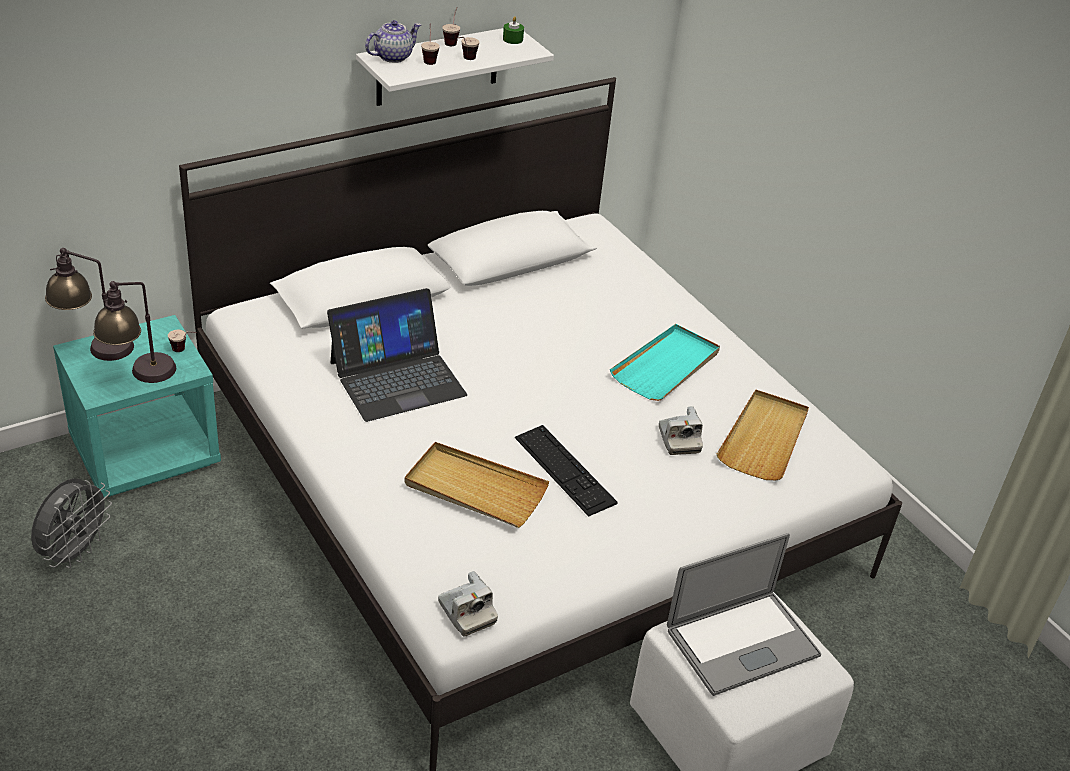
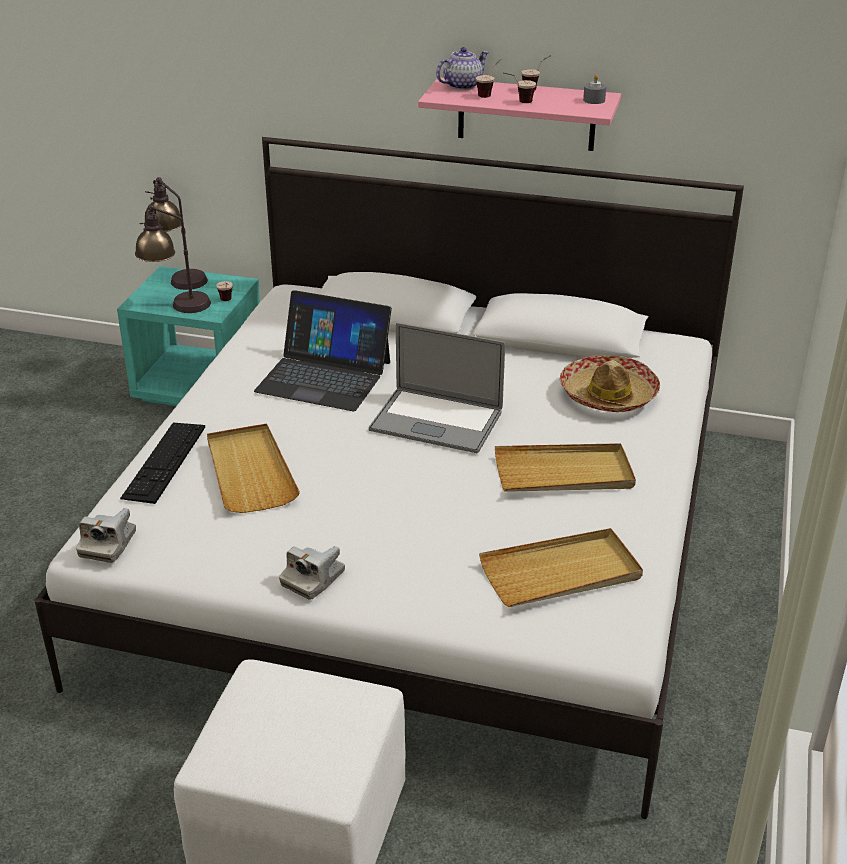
camera: 50 degrees right, 5 degrees down
grey fan [31,478,112,568] -> none
white shelf [356,28,554,106] -> pink shelf [418,78,621,151]
teapot [365,20,421,63] -> teapot turned 45 degrees counterclockwise [436,47,489,90]
green candle [503,16,524,44] -> grey candle [583,74,606,104]
keyboard [515,425,617,517] -> keyboard moved to [120,423,205,504]
turquoise tray [610,324,720,401] -> beige tray [495,443,636,492]
camera [659,406,703,455] -> camera moved to [279,546,345,600]
laptop [667,533,821,696] -> laptop moved to [369,323,505,453]
none -> hat [560,355,660,412]

